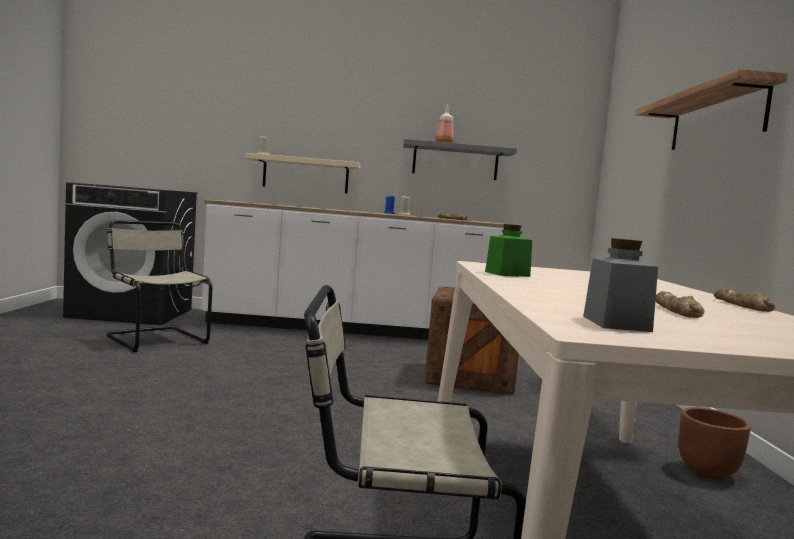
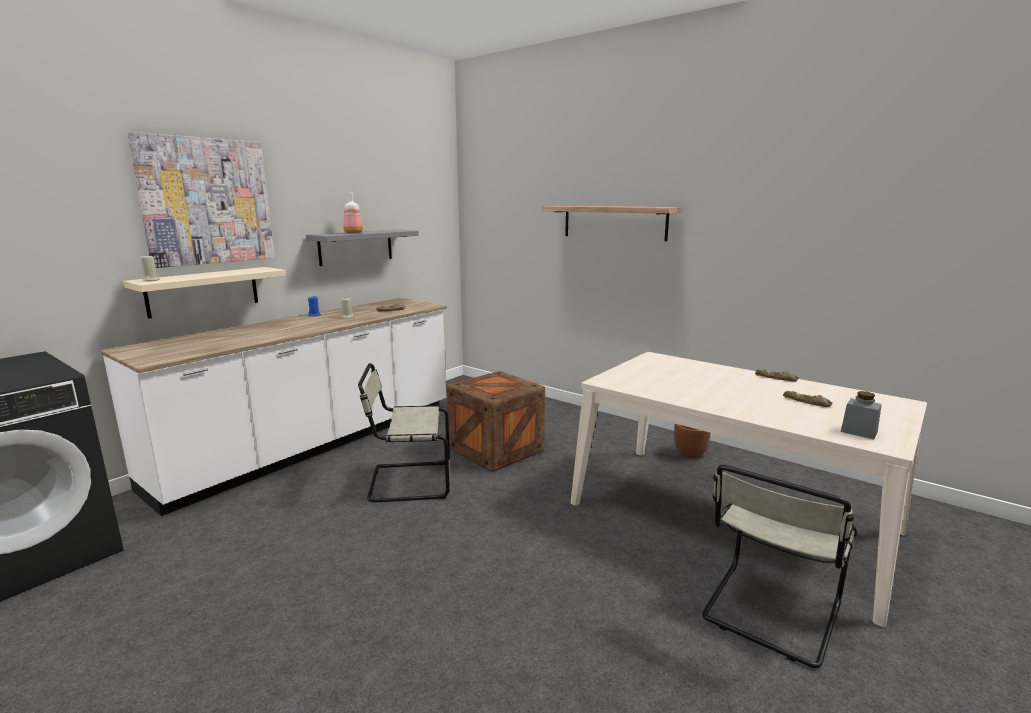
camera: 50 degrees left, 10 degrees up
beige chair [106,220,212,352] -> beige chair moved to [358,363,450,502]
green jar [485,224,532,277] -> none
none -> picture [127,132,275,268]

